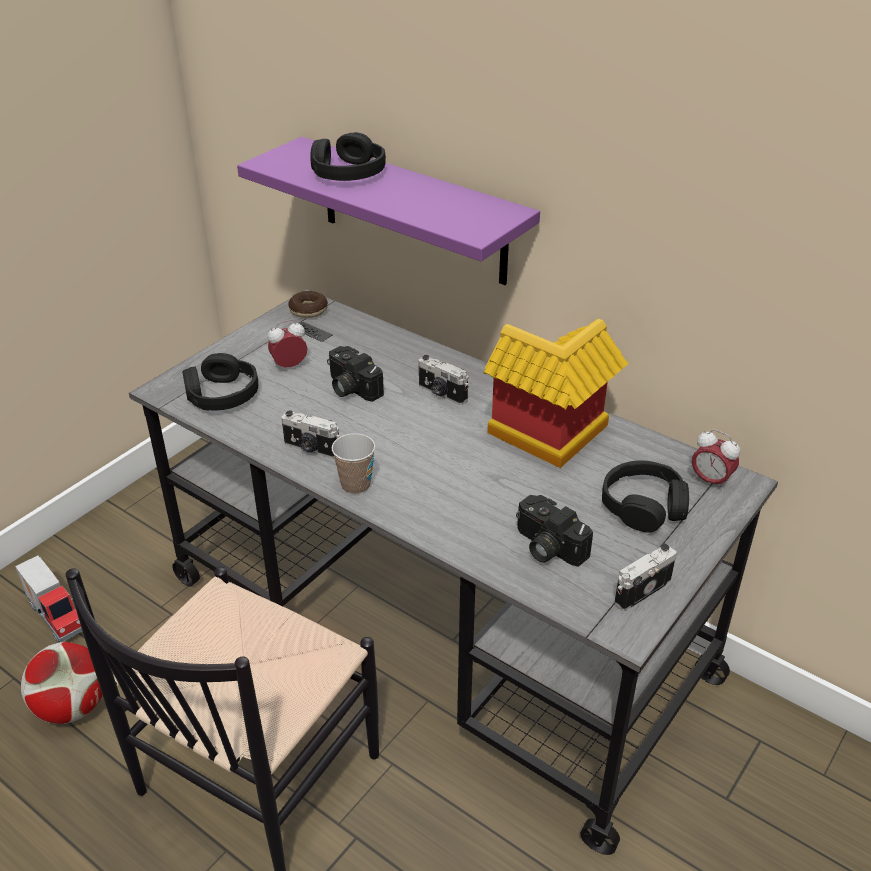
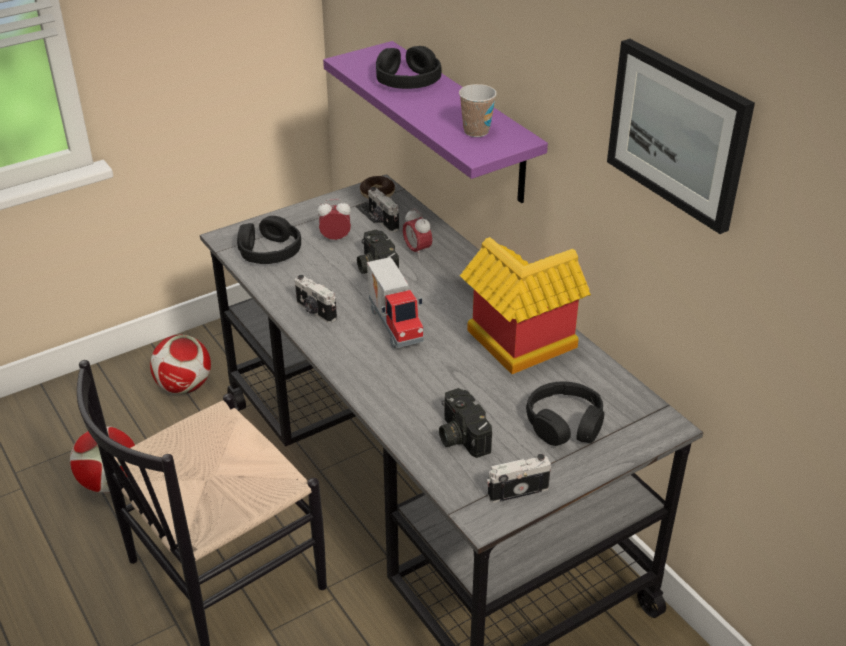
camera: 20 degrees right, 0 degrees up
toy truck [15,556,82,643] -> toy truck moved to [367,257,424,348]
cup [332,433,375,494] -> cup moved to [459,84,497,137]
camera [419,355,468,405] -> camera moved to [368,187,399,233]
alarm clock [692,429,740,491] -> alarm clock moved to [403,208,432,258]
none -> football [150,335,211,394]
none -> picture [607,39,755,234]

